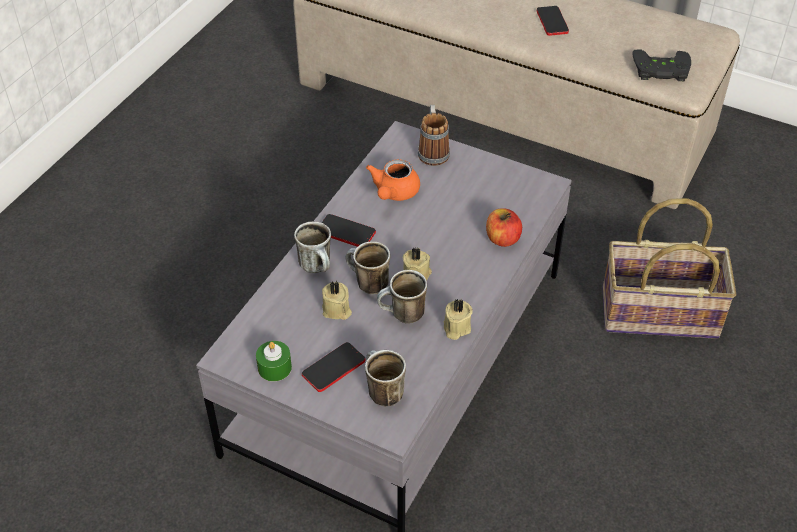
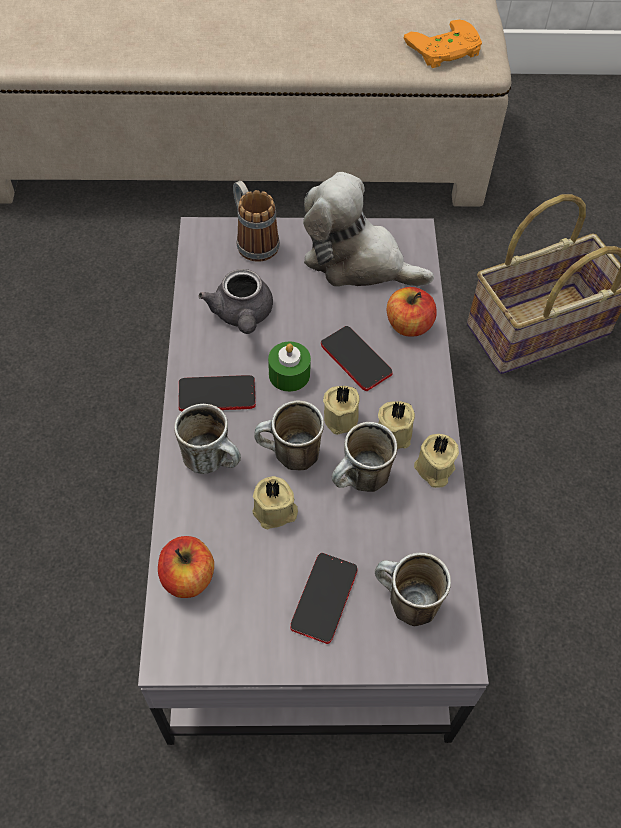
camera: 30 degrees left, 10 degrees up
green candle [256,341,292,381] -> green candle moved to [268,341,311,392]
orange teapot [366,159,420,201] -> grey teapot [198,269,273,334]
phone [537,6,569,36] -> phone moved to [321,326,393,391]
black game controller [632,49,691,81] -> orange game controller [404,20,482,68]
none -> apple [158,536,214,598]
none -> plush toy [303,172,434,287]
none -> beige candle [378,401,415,449]

